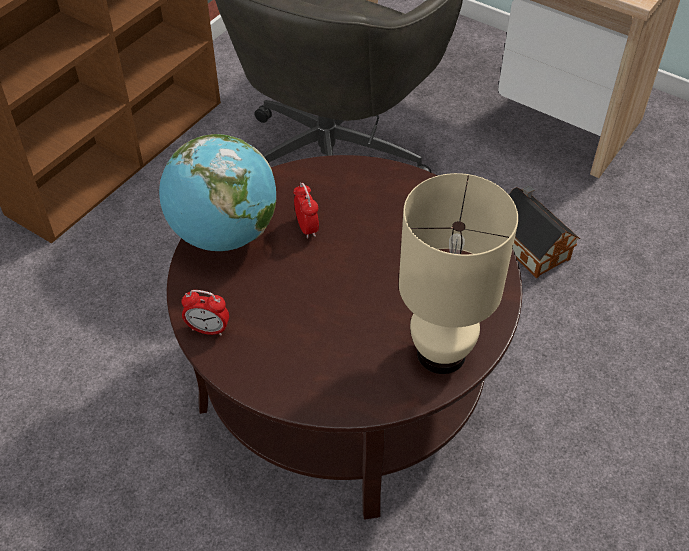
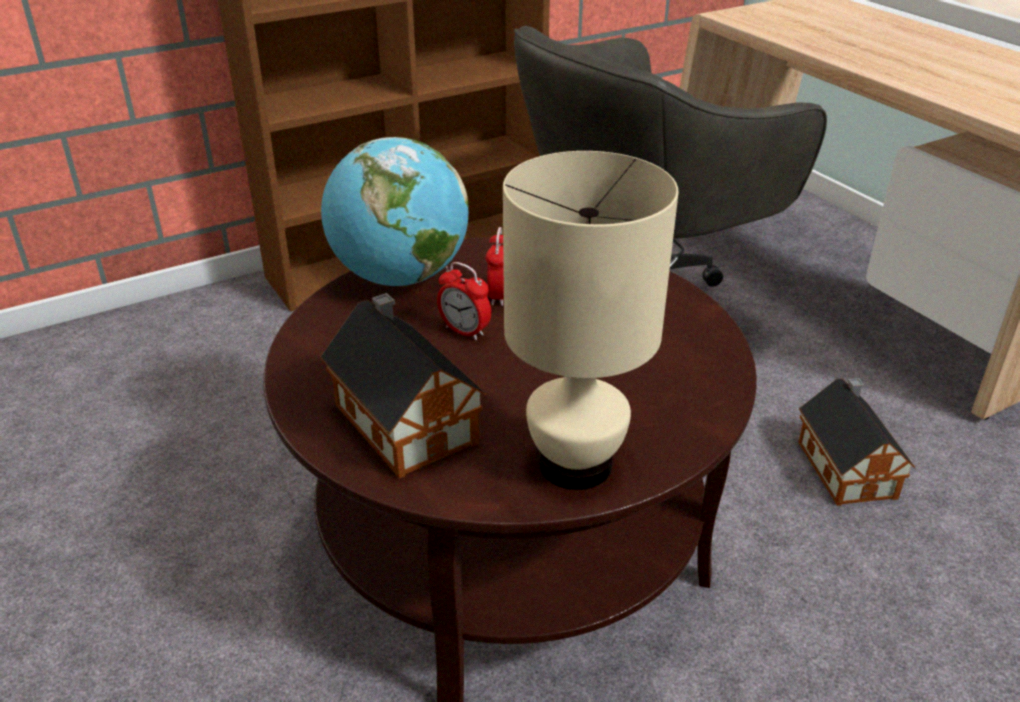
camera: 25 degrees right, 15 degrees down
alarm clock [181,290,229,335] -> alarm clock moved to [437,262,491,340]
none -> toy house [320,293,486,479]

